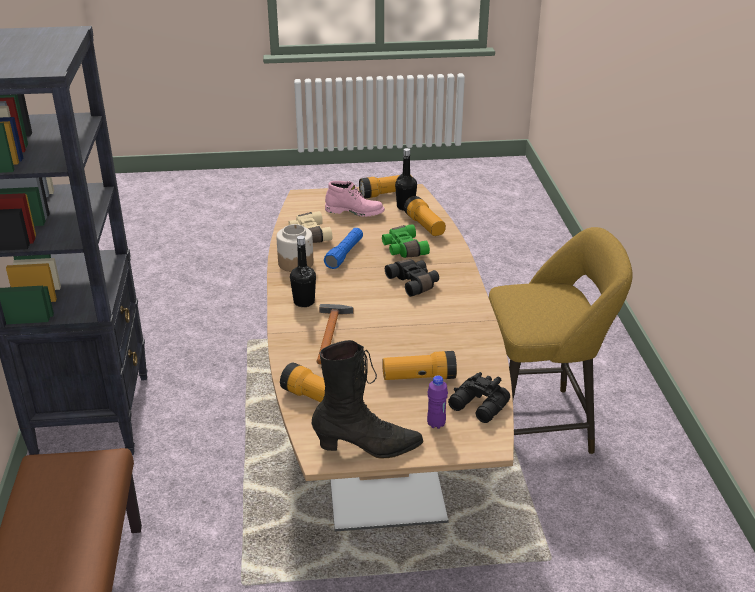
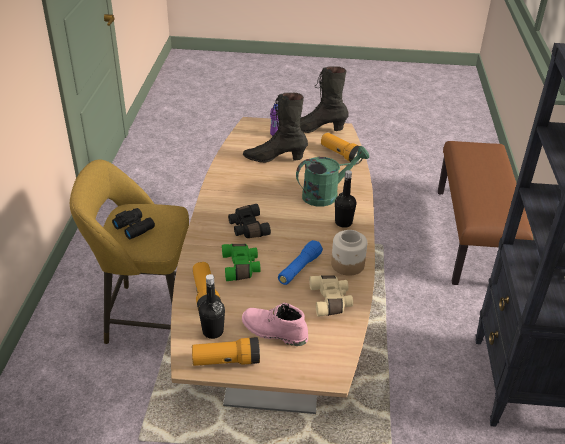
camera: 170 degrees left, 5 degrees up
hammer [316,304,353,365] -> green watering can [296,146,369,207]
flashlight [383,351,457,380] -> black boot [243,93,308,163]
black binoculars [448,372,510,423] -> black binoculars moved to [112,208,155,239]

